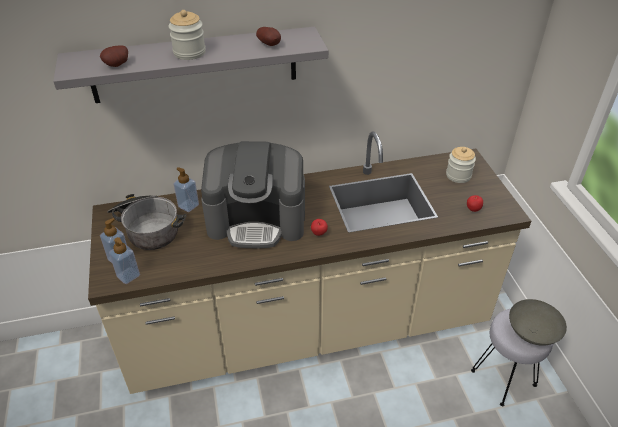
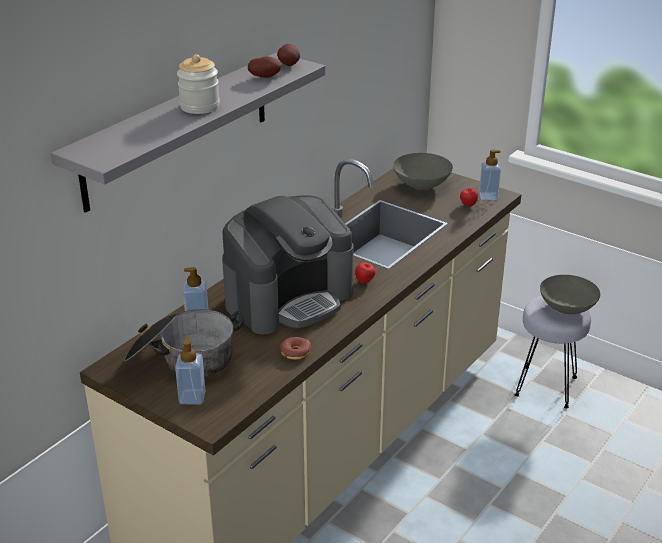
camera: 40 degrees left, 10 degrees down
potato [100,45,128,67] -> potato moved to [277,44,300,66]
soap dispenser [109,237,140,284] -> soap dispenser moved to [479,149,501,200]
jar [446,147,476,183] -> grey bowl [393,153,453,190]
none -> donut [280,337,311,360]

